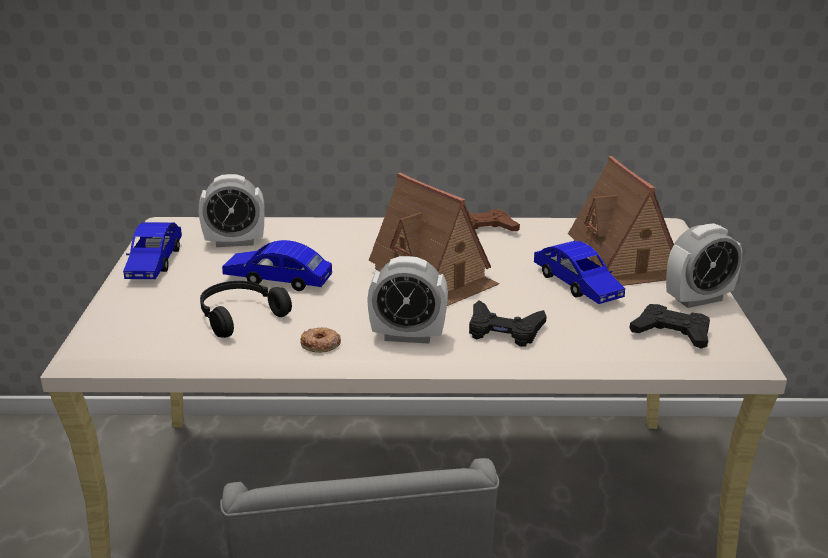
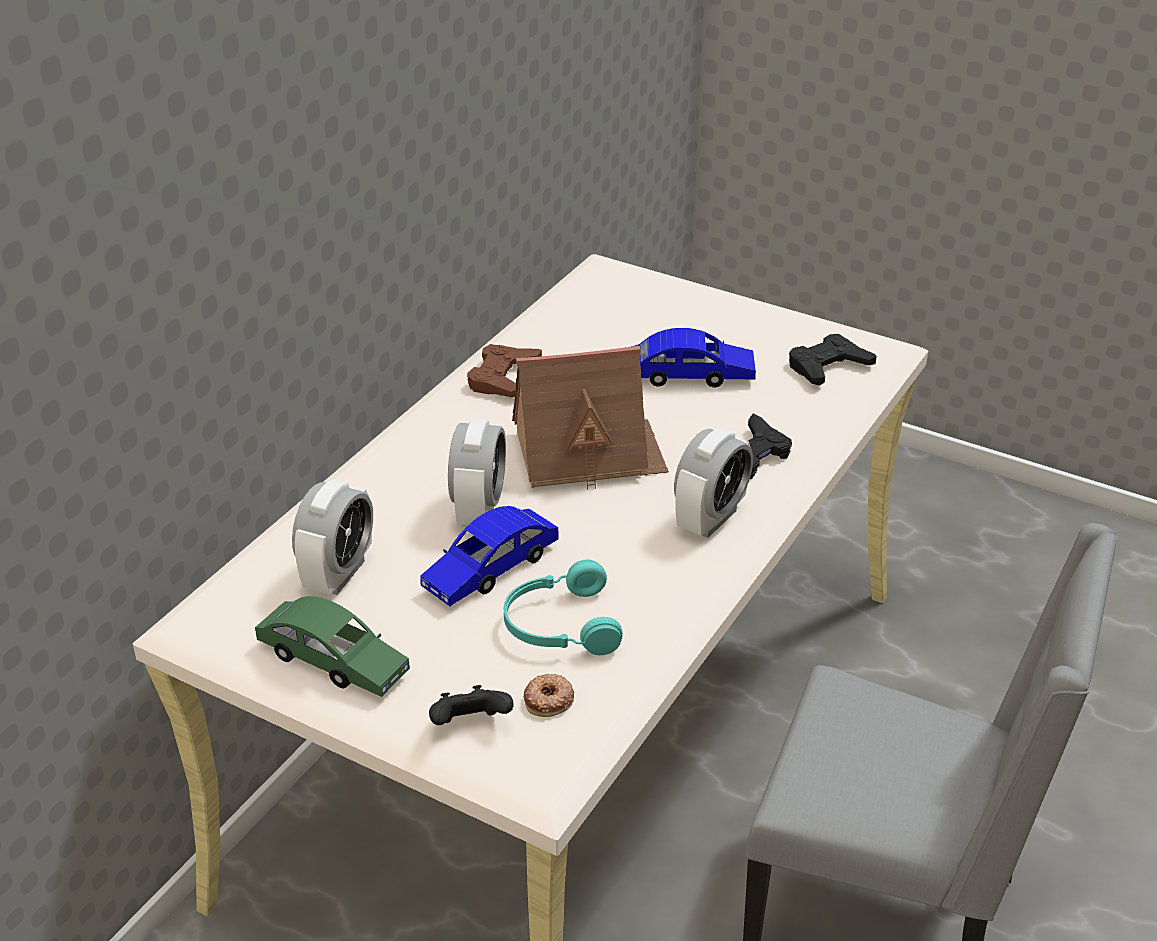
camera: 60 degrees left, 10 degrees up
blue toy car [123,222,182,279] -> green toy car [255,596,410,697]
black headphones [200,281,292,338] -> turquoise headphones [504,560,623,655]
donut [301,327,341,353] -> donut moved to [524,674,574,717]
toy house [568,156,674,286] -> none
alarm clock [666,223,742,308] -> alarm clock moved to [448,418,506,526]
none -> black game controller [429,685,514,725]

